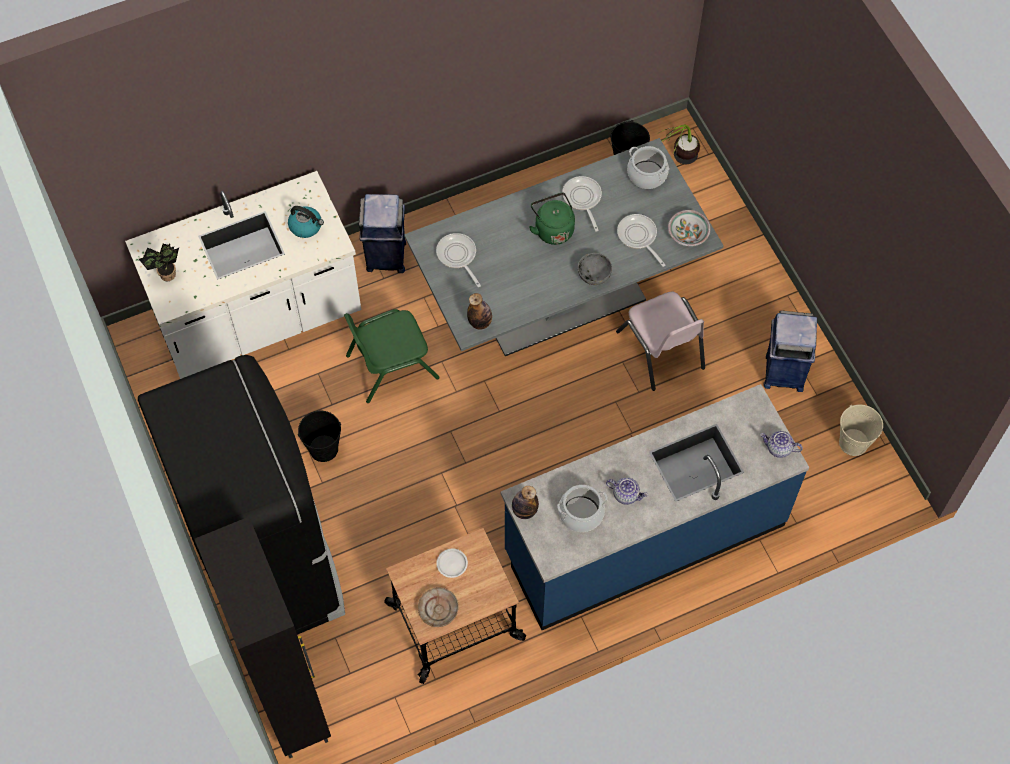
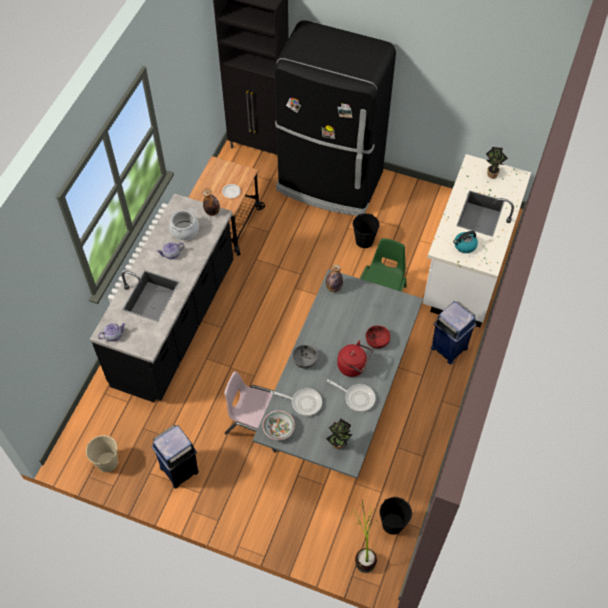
camera: 135 degrees right, 5 degrees down
beige plate [418,587,459,627] -> none
frying pan [436,233,481,287] -> none
blue counter [501,384,809,630] -> black counter [90,193,233,403]
green kettle [529,193,575,245] -> red kettle [337,340,372,377]
cooking pot [627,146,669,189] -> potted plant [326,418,353,449]
none -> red bowl [366,325,390,349]

